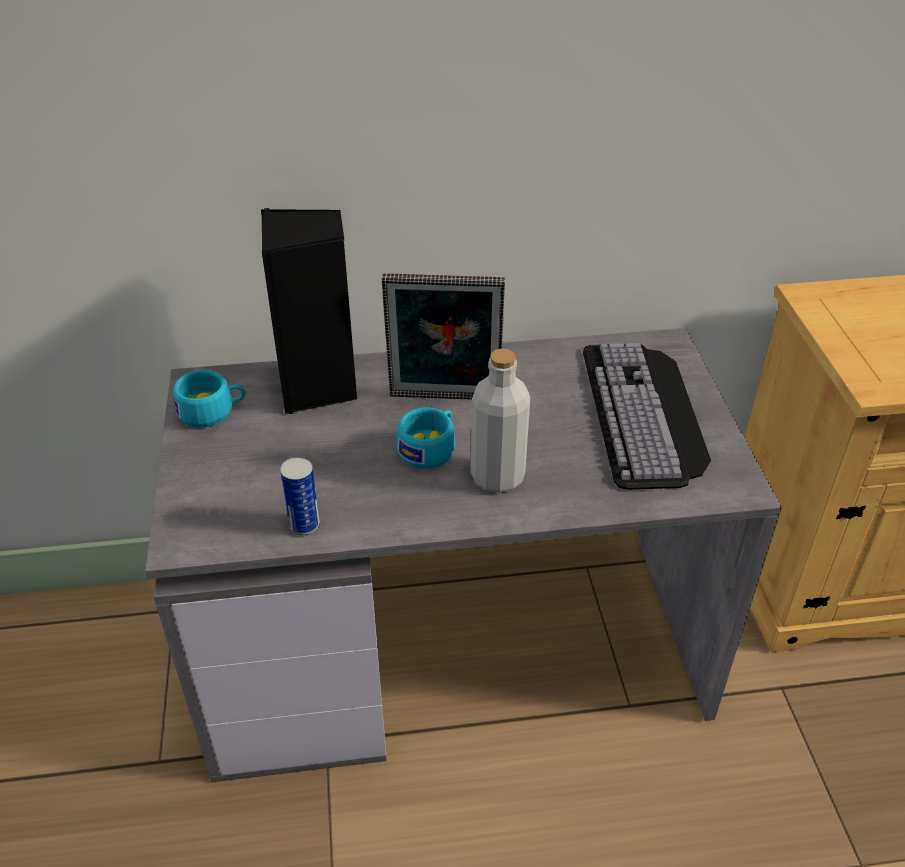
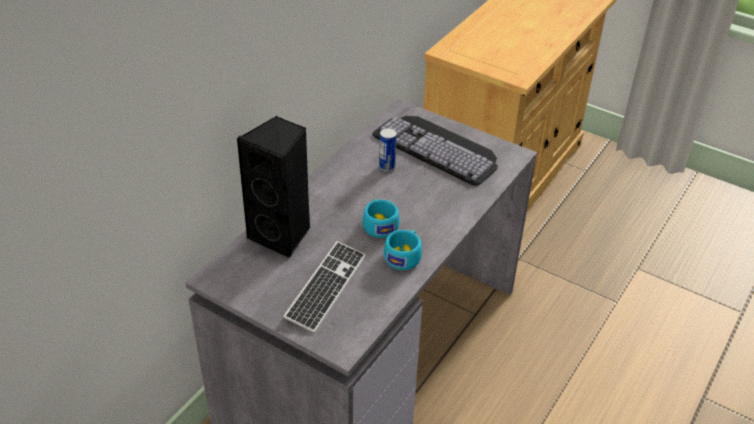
camera: 50 degrees left, 0 degrees up
turquoise cup [173,370,246,428] -> turquoise cup moved to [384,230,422,270]
can [280,457,320,536] -> can moved to [379,128,397,172]
picture frame [382,274,505,400] -> none
grey bottle [471,349,530,493] -> none
none -> keyboard [283,241,366,333]

